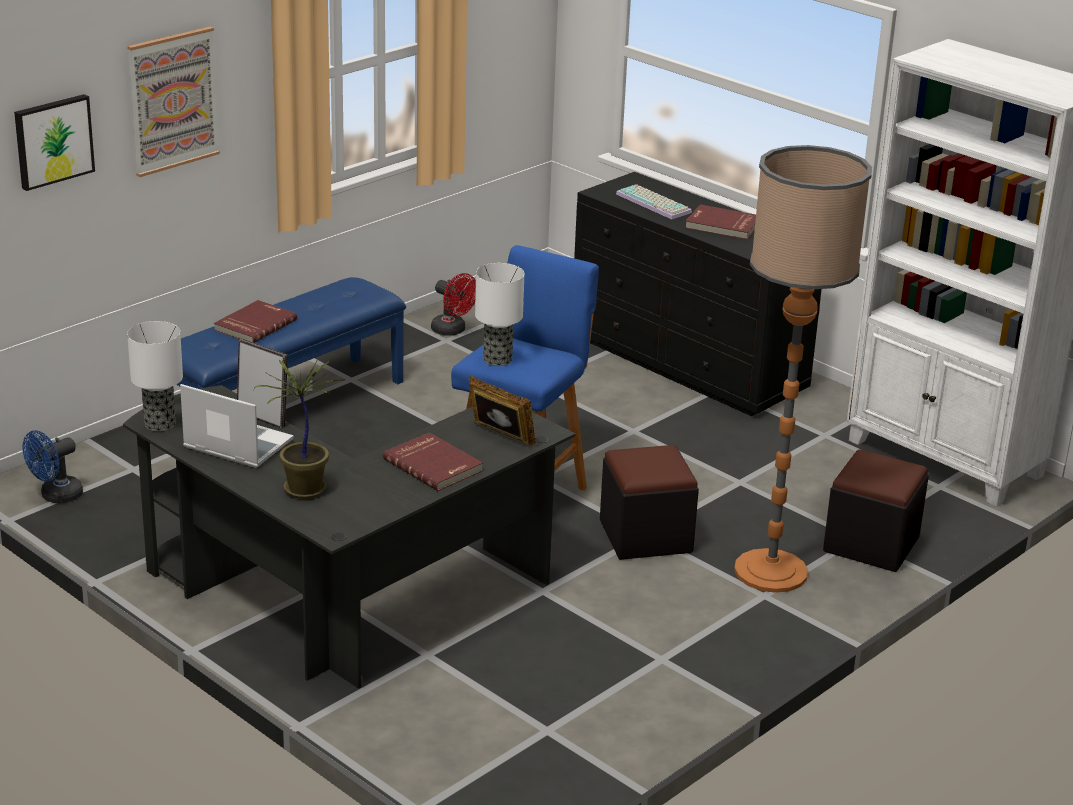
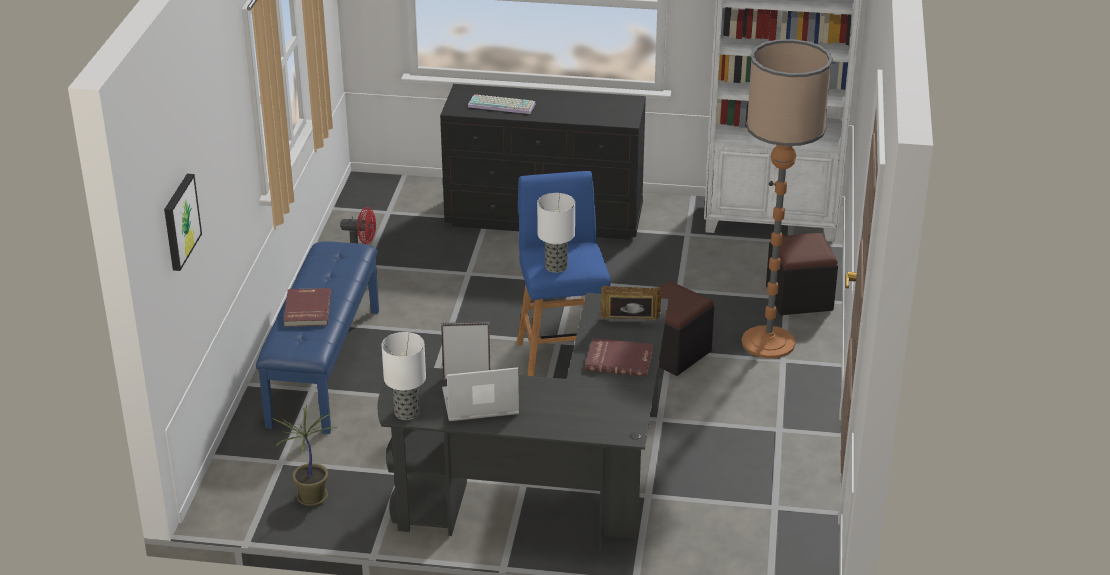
camera: 35 degrees left, 5 degrees up
blue fan [23,430,83,503] -> none
picture [127,27,220,177] -> none
potted plant [254,359,346,499] -> potted plant moved to [272,405,337,506]
red book [685,204,756,239] -> none

